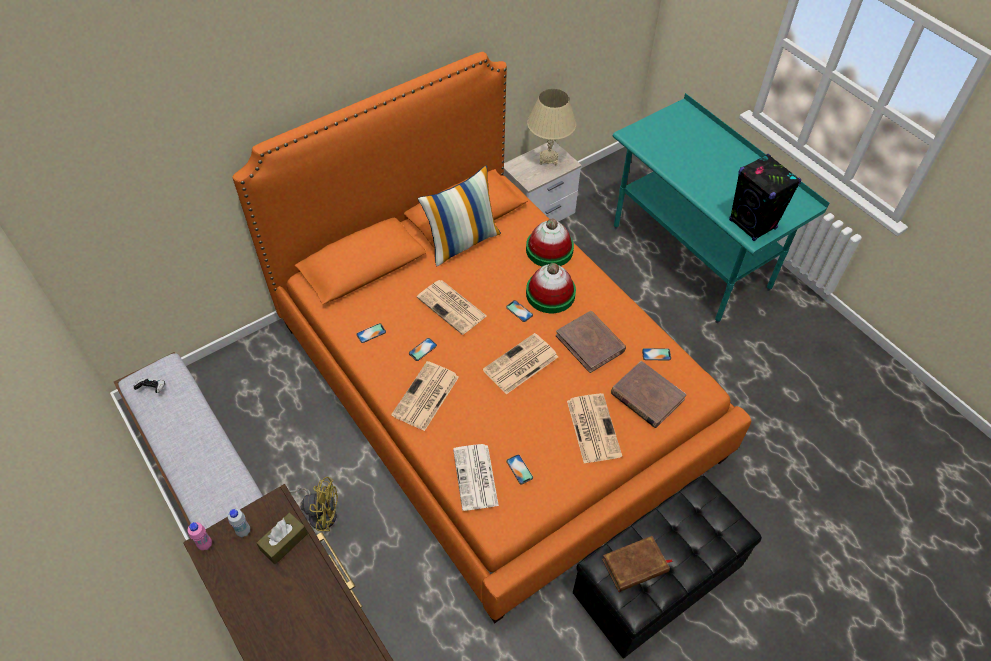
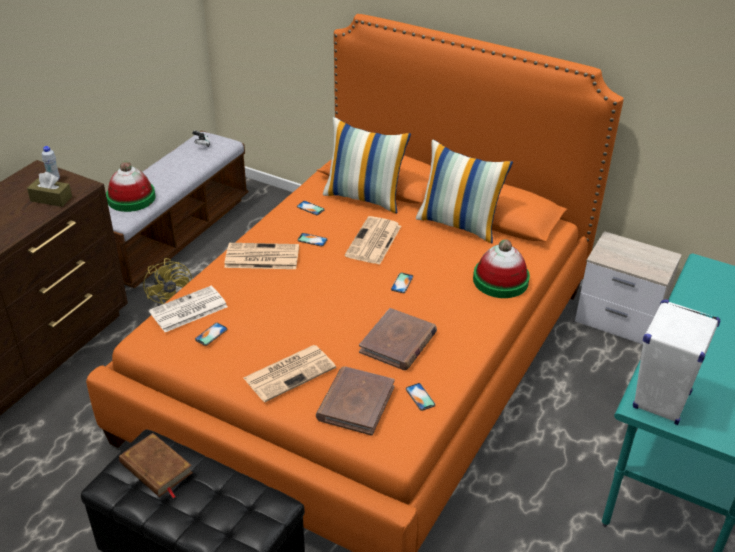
camera: 65 degrees right, 15 degrees down
pink bottle [188,522,212,551] -> none
newspaper [483,333,558,394] -> none
hat [526,263,576,313] -> hat moved to [106,161,156,212]
beige table lamp [527,89,576,166] -> none
black speaker [729,154,801,241] -> white speaker [633,299,720,425]
none -> pillow [323,117,411,213]

